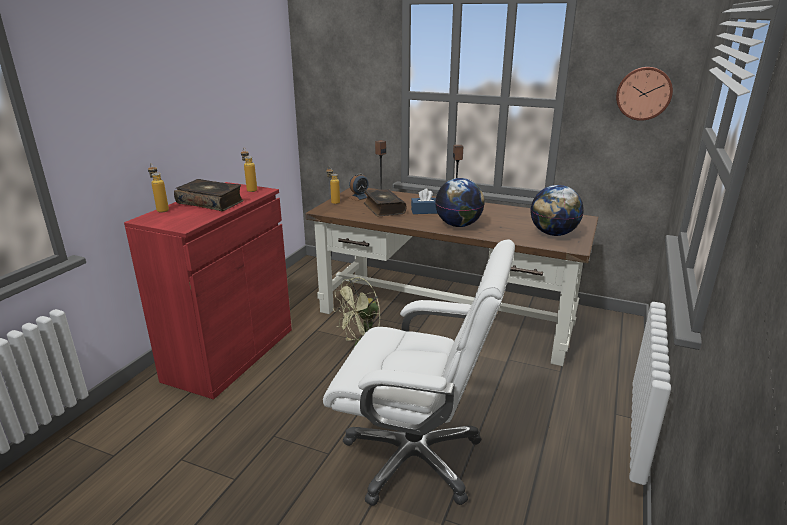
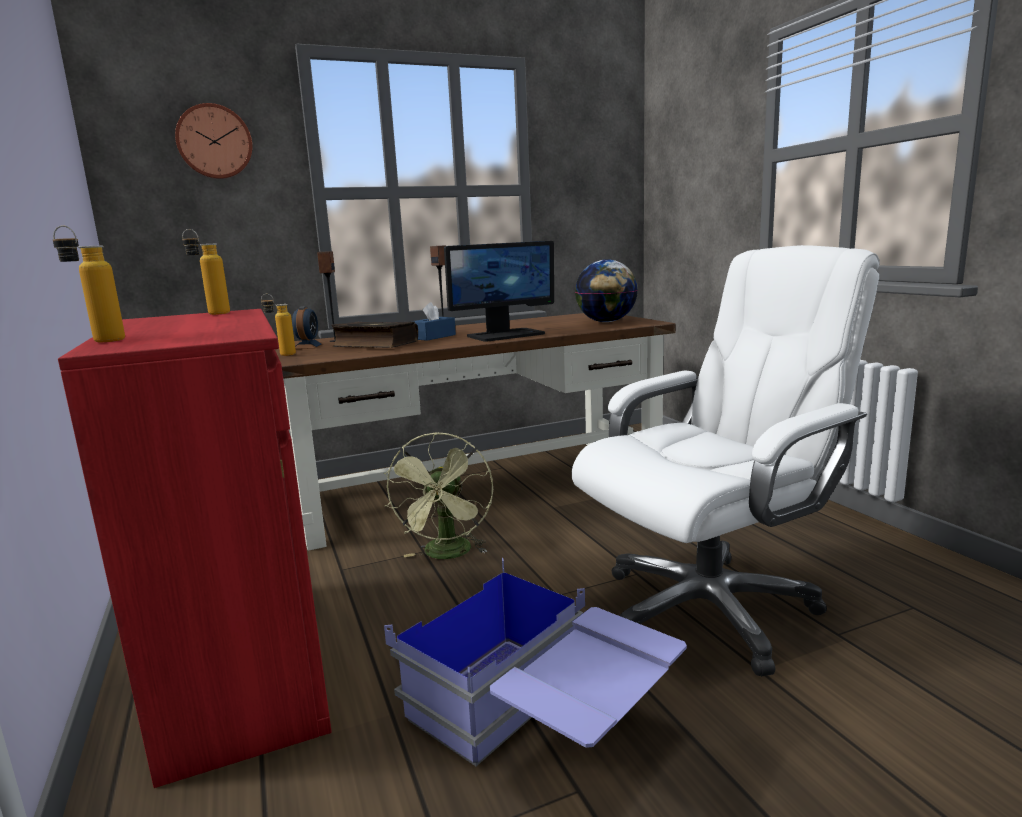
camera: 45 degrees left, 10 degrees down
book [174,179,244,211] -> none
globe [435,178,484,227] -> monitor [444,241,554,342]
wall clock [616,67,673,121] -> wall clock moved to [175,103,252,179]
none -> blue storage box [384,558,687,766]

